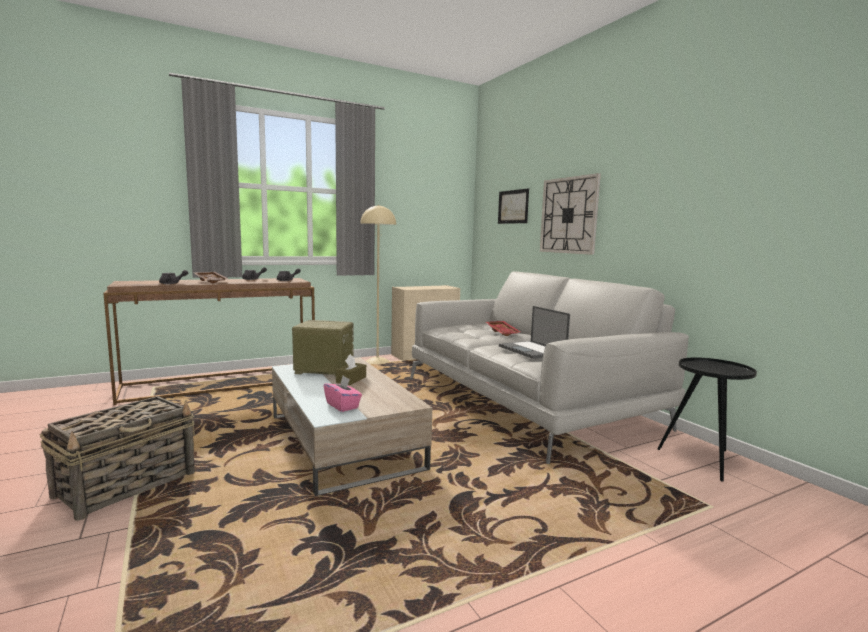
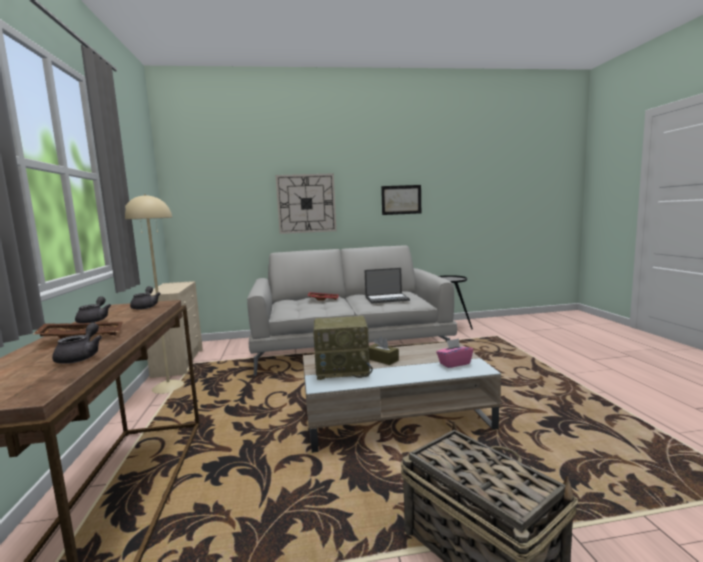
camera: 70 degrees left, 0 degrees up
radio [292,320,354,377] -> radio turned 120 degrees counterclockwise [313,316,373,380]
picture [498,188,529,224] -> picture moved to [381,185,421,215]

